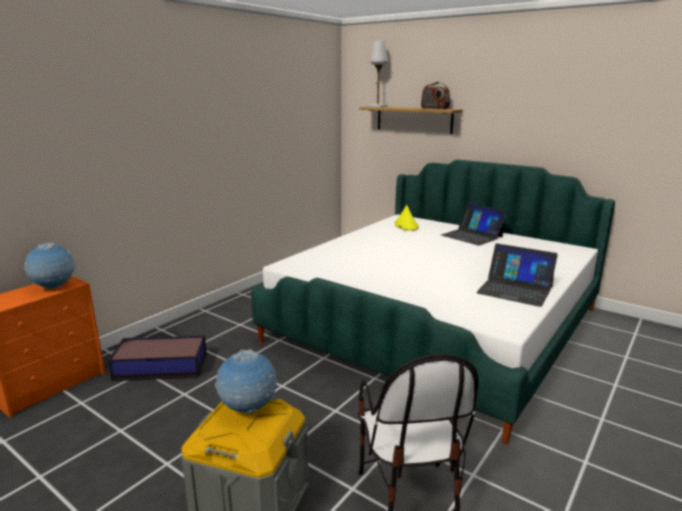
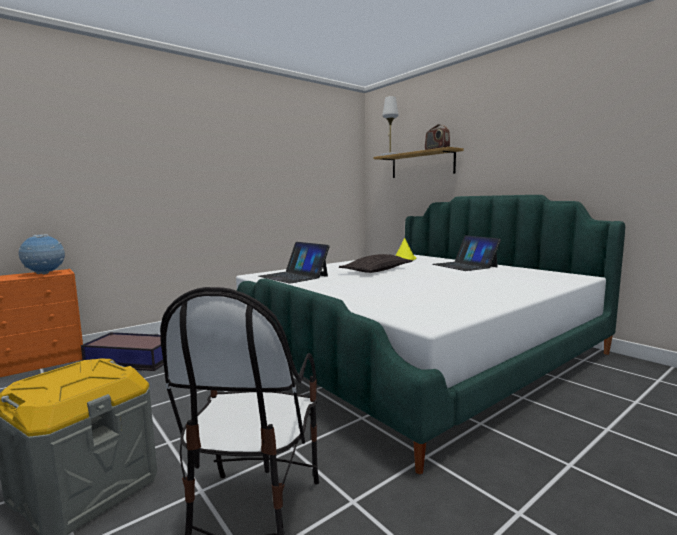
camera: 15 degrees right, 10 degrees down
globe [215,350,277,414] -> none
laptop [476,243,558,307] -> laptop moved to [259,242,330,284]
none -> pillow [339,254,413,273]

